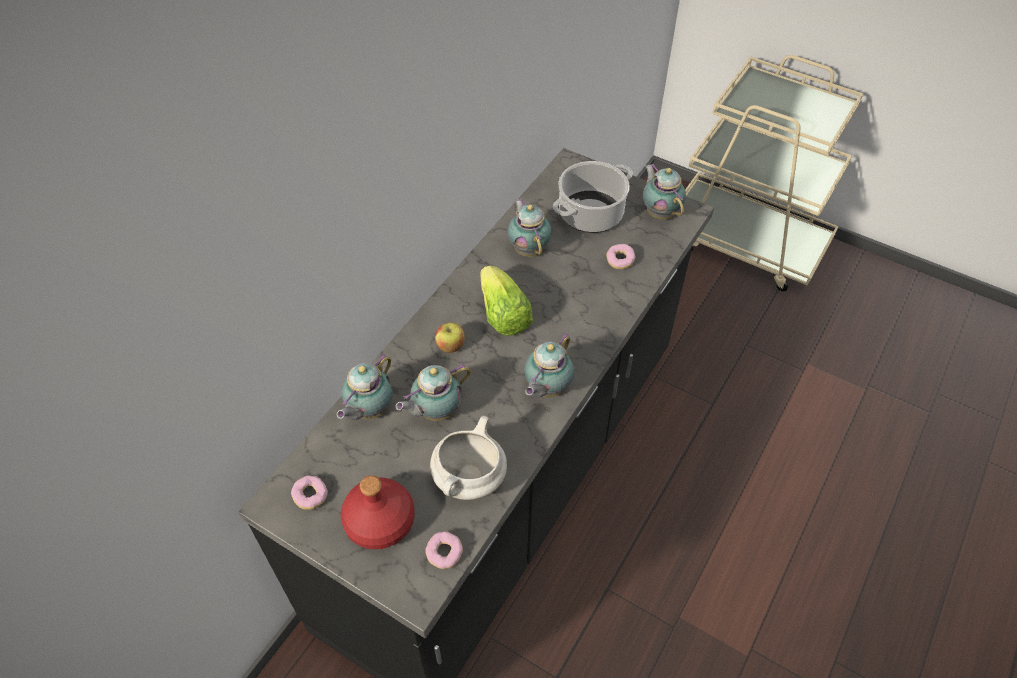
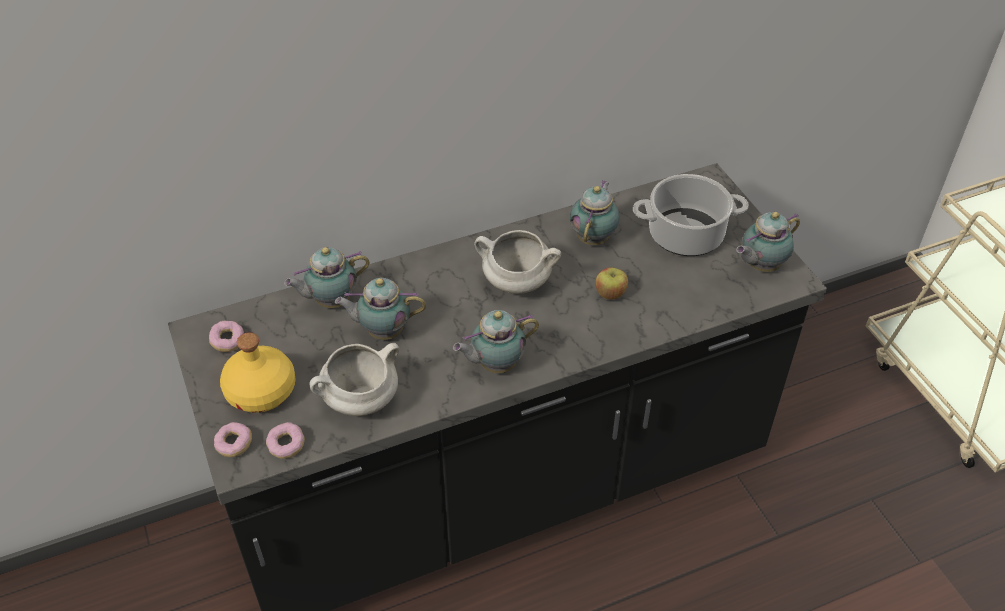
camera: 35 degrees right, 5 degrees down
red bottle [341,475,415,549] -> yellow bottle [220,332,295,413]
apple [435,323,465,353] -> apple moved to [596,267,628,300]
lettuce [480,265,533,336] -> white cooking pot [474,230,561,294]
donut [606,244,635,269] -> donut moved to [214,422,252,457]
teapot [643,163,686,219] -> teapot turned 135 degrees counterclockwise [736,212,800,272]

